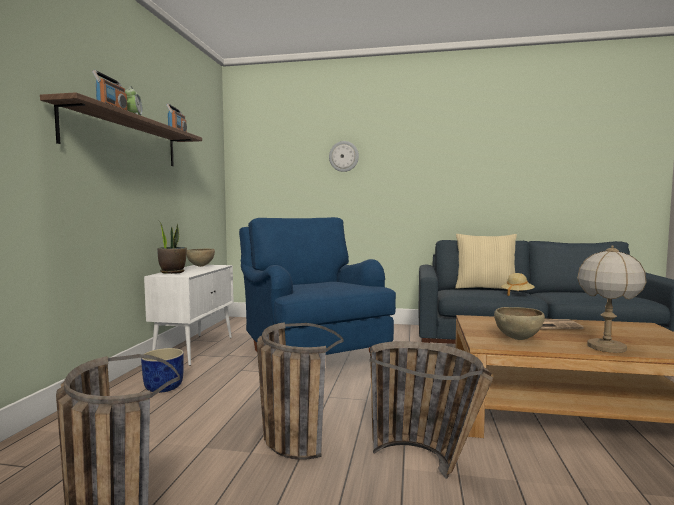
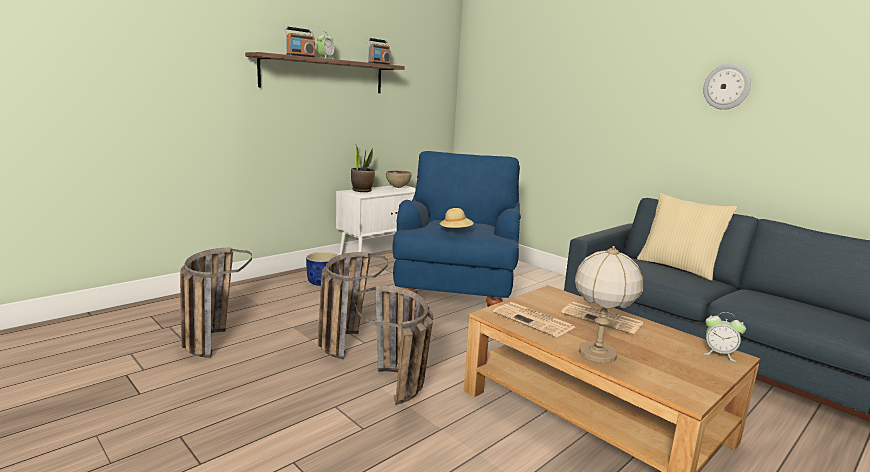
camera: 35 degrees right, 10 degrees up
wall clock [329,141,359,172] -> wall clock moved to [703,64,751,110]
brown bowl [494,307,545,340] -> newspaper [493,302,575,337]
beige hat [501,273,535,296] -> beige hat moved to [439,208,474,228]
none -> alarm clock [703,312,746,361]

